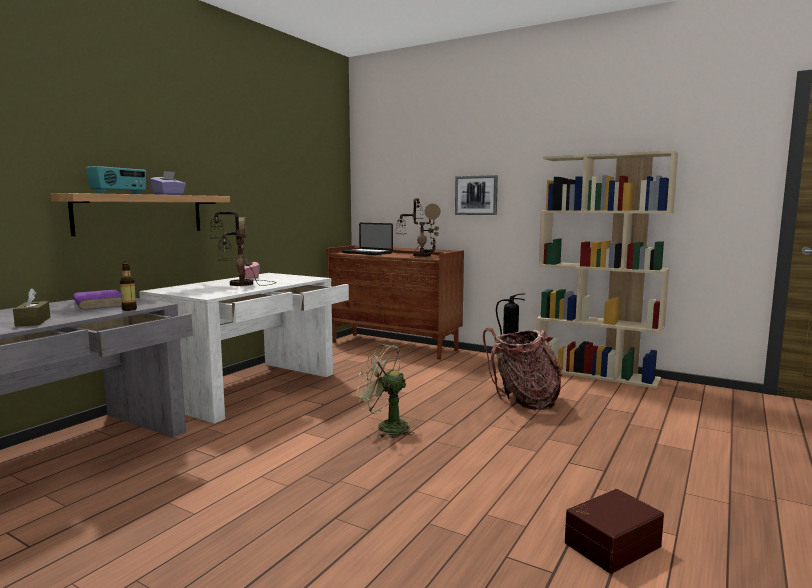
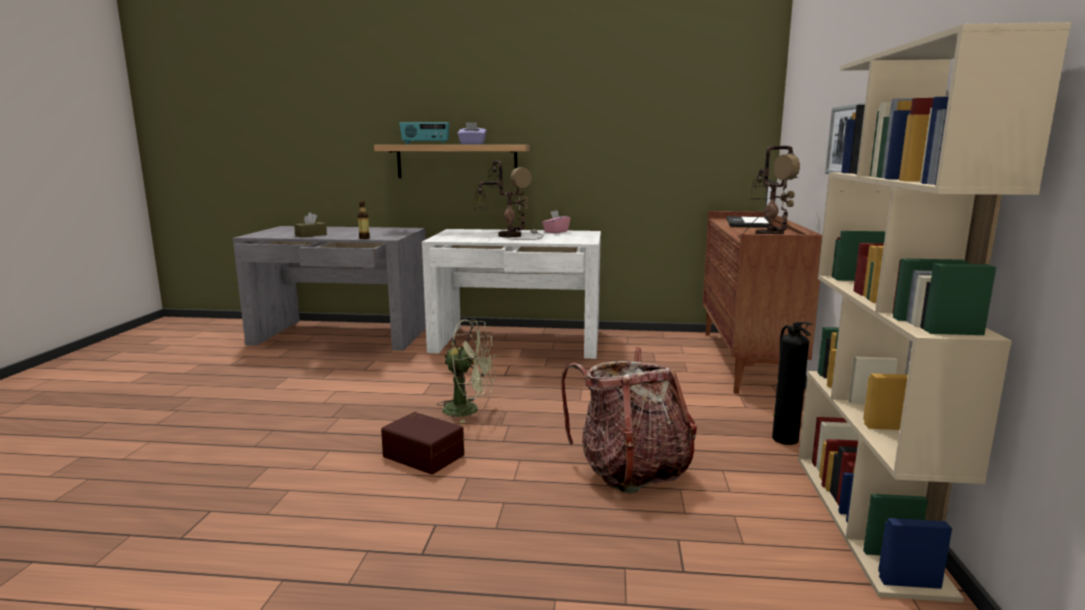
camera: 65 degrees right, 5 degrees up
purple book [73,290,122,310] -> none
green fan [356,343,415,438] -> green fan turned 105 degrees clockwise [437,320,497,423]
brown storage box [565,489,664,574] -> brown storage box moved to [381,412,464,475]

